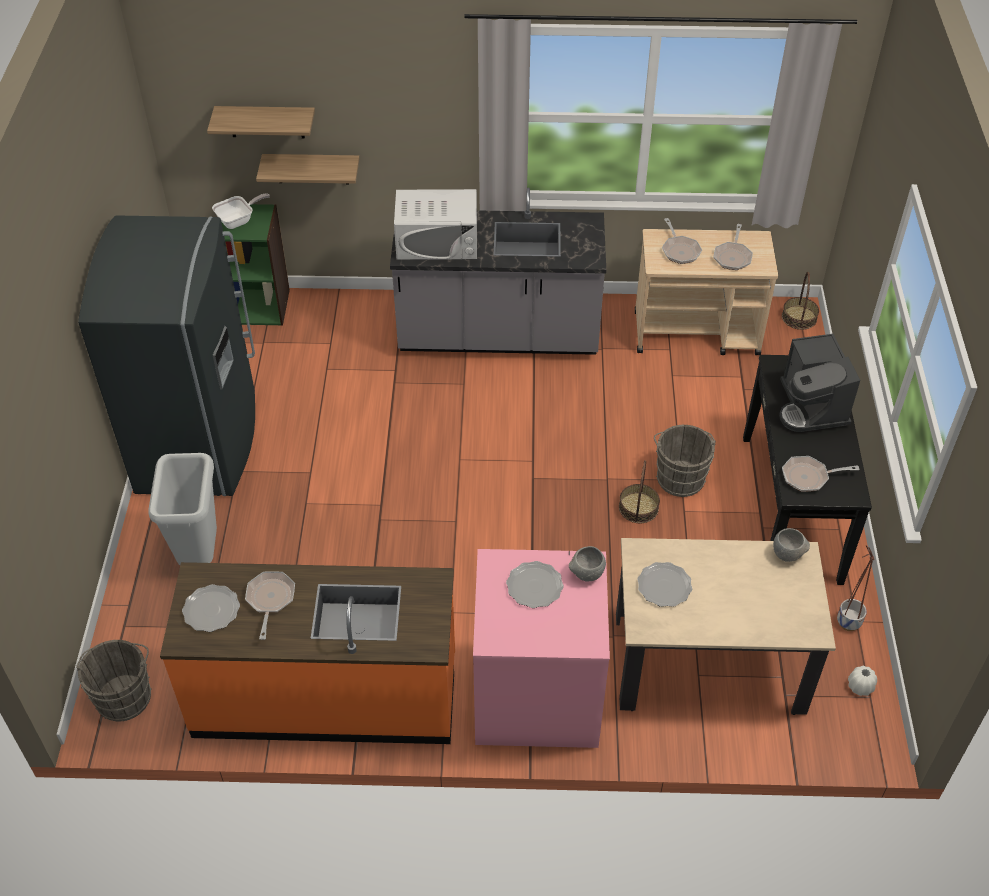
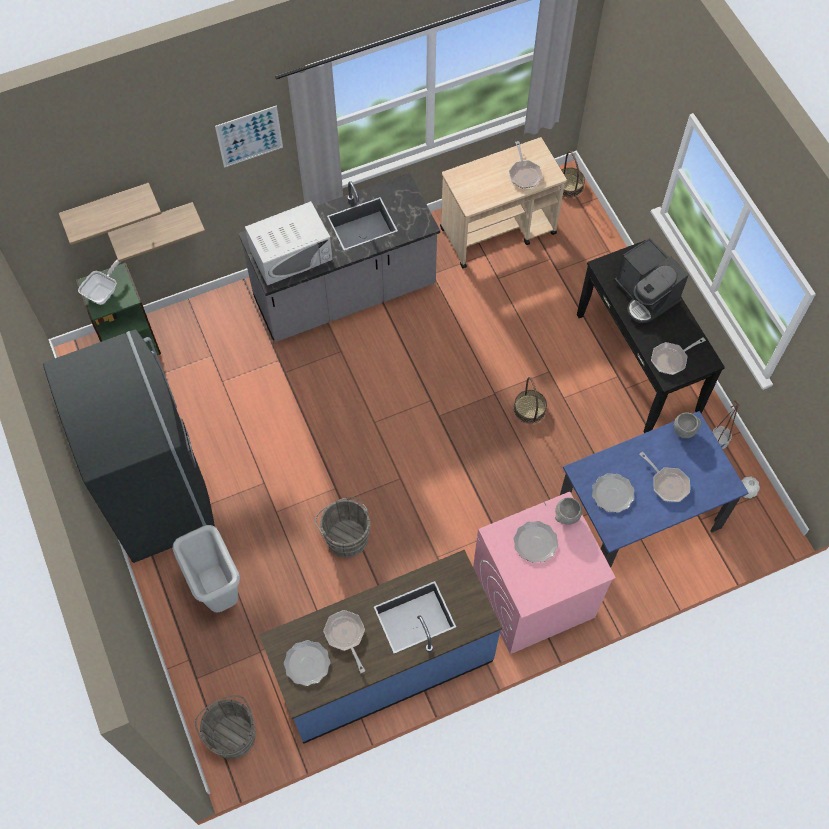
camera: 25 degrees left, 15 degrees up
orange counter [160,562,455,744] -> blue counter [259,550,502,744]
beige dining table [616,538,836,715] -> blue dining table [560,411,748,568]
grey bucket [654,425,716,497] -> grey bucket moved to [315,497,371,558]
frying pan [662,218,702,264] -> frying pan moved to [639,452,690,502]
none -> picture [215,105,283,168]

